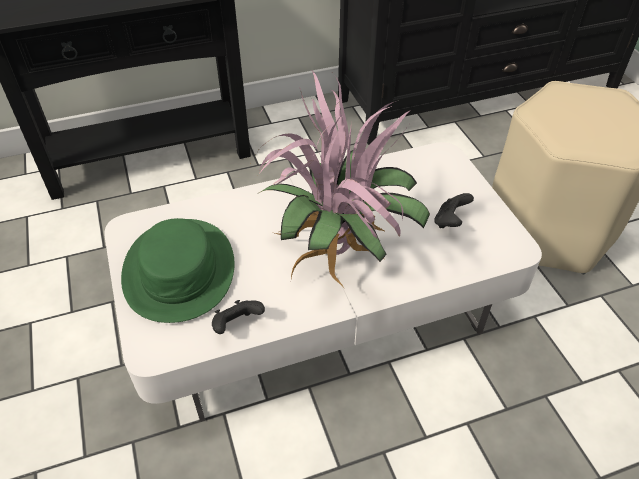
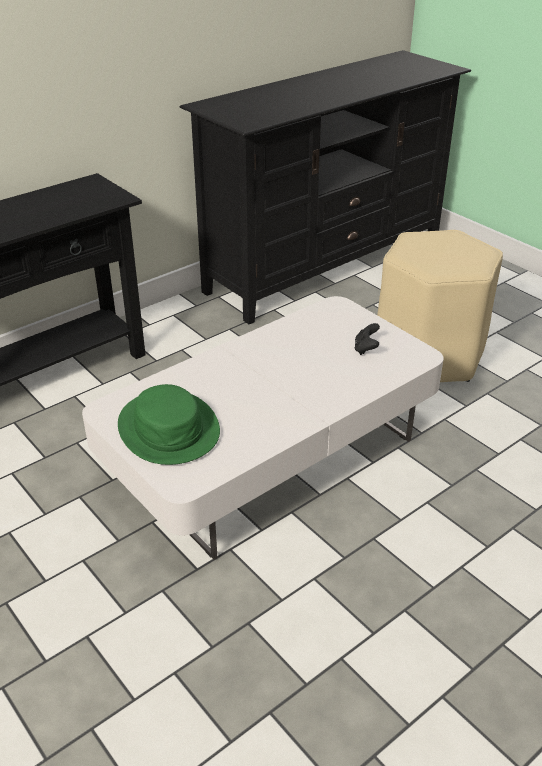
camera: 20 degrees left, 10 degrees down
black game controller [212,300,265,334] -> none
potted plant [254,69,430,289] -> none

